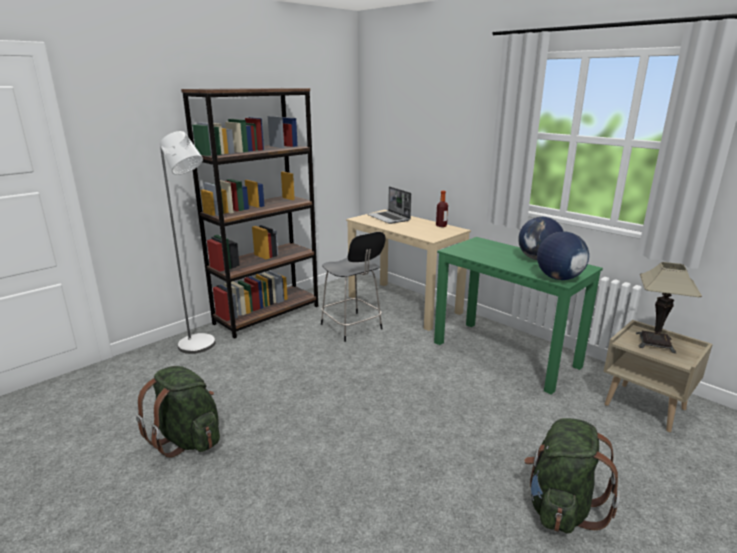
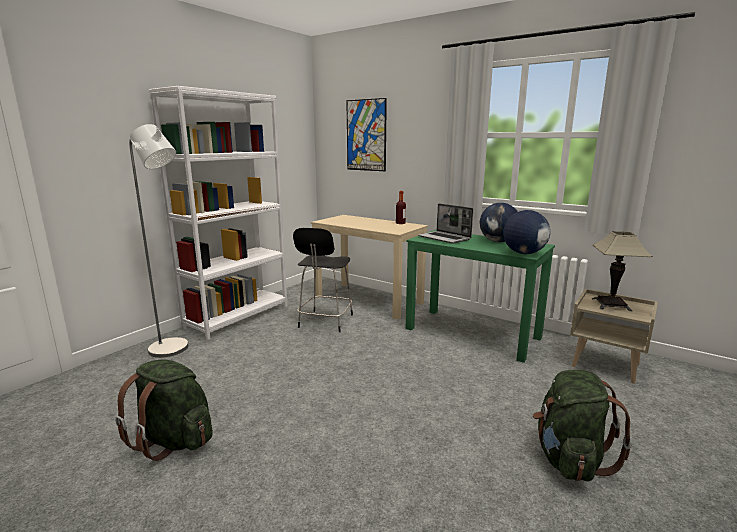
camera: 10 degrees left, 5 degrees down
brown bookcase [181,88,318,339] -> white bookcase [149,86,288,340]
black chair [321,232,386,342] -> black chair turned 60 degrees clockwise [293,228,353,332]
laptop [367,186,411,224] -> laptop moved to [418,203,473,244]
none -> picture [346,98,387,171]

